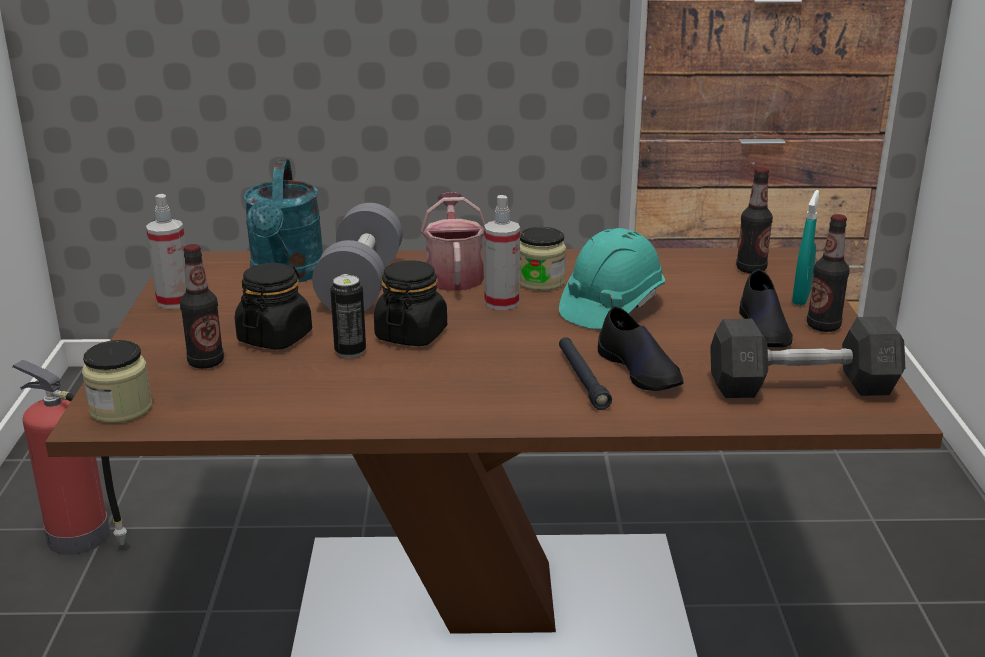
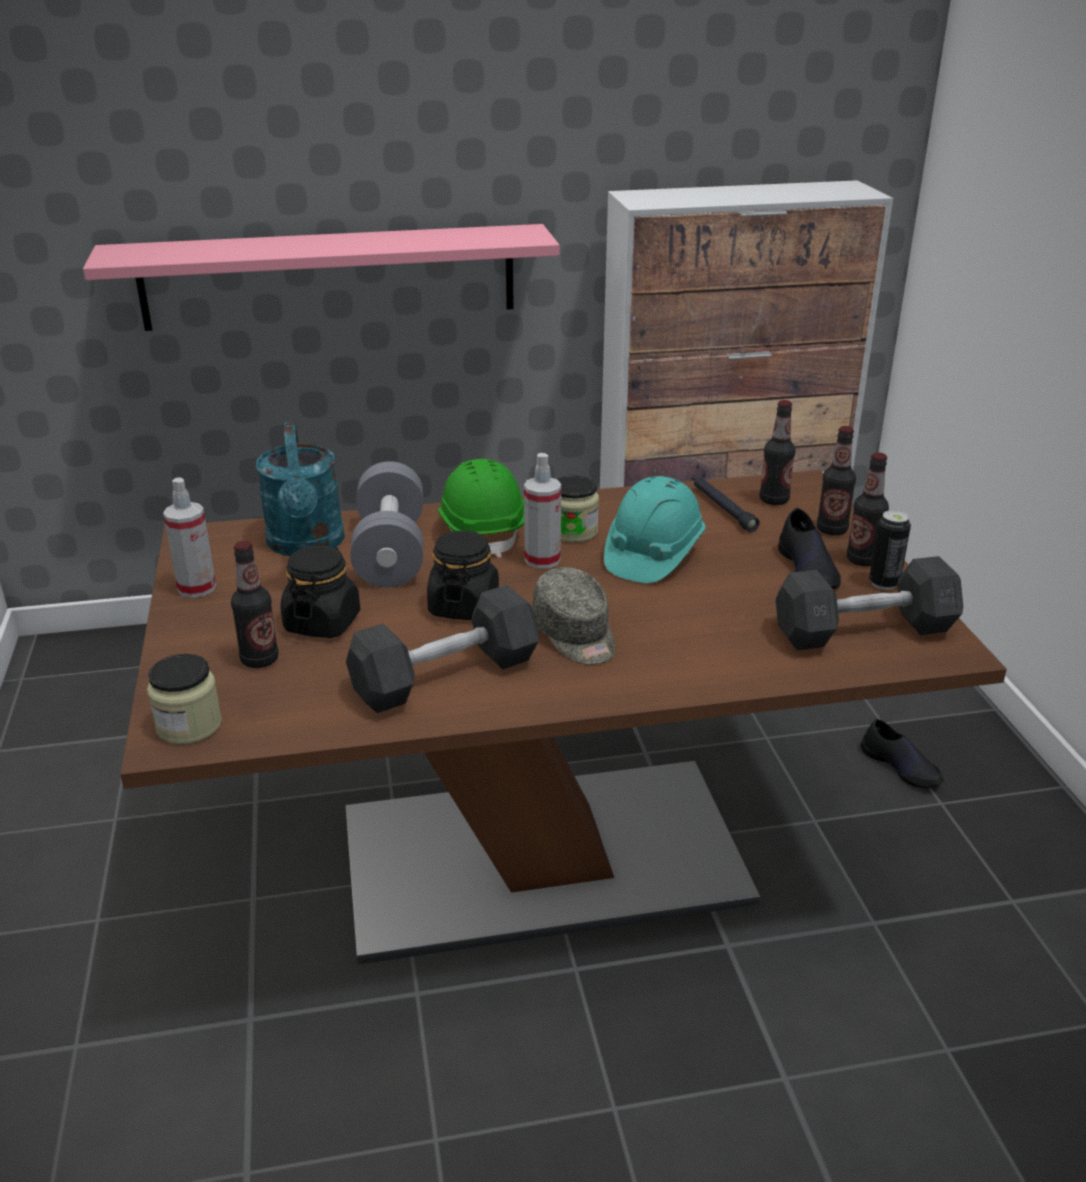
camera: 10 degrees left, 5 degrees up
fire extinguisher [12,360,127,555] -> none
can [330,275,366,358] -> can moved to [869,510,911,590]
watering can [421,192,486,291] -> green hard hat [437,459,524,558]
black flashlight [559,337,612,410] -> black flashlight moved to [694,477,760,532]
black shoe [598,306,684,391] -> black shoe moved to [861,719,944,789]
turquoise spray bottle [792,190,820,305] -> bottle [817,426,856,535]
none -> pink shelf [83,224,560,331]
none -> grey dumbbell [346,585,539,713]
none -> grey cap [532,567,615,665]

